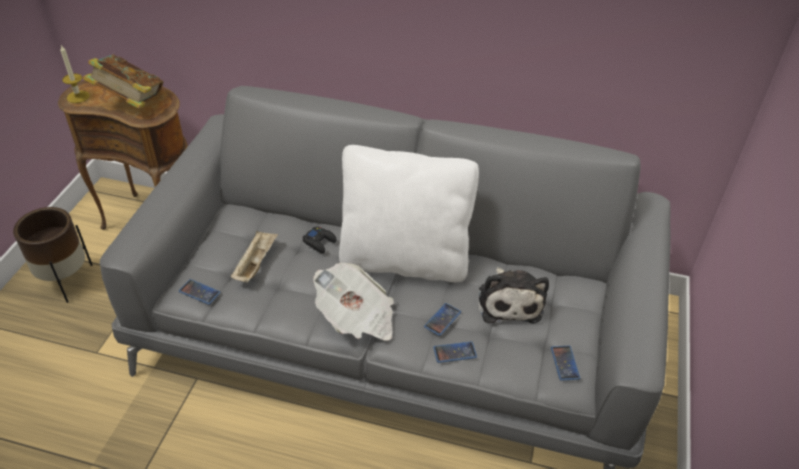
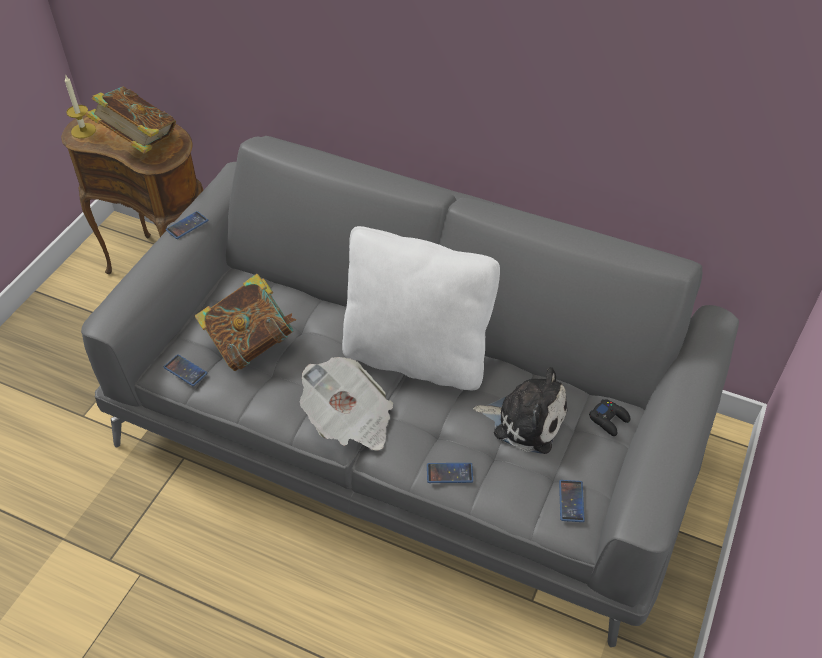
camera: 10 degrees right, 5 degrees up
brown planter [13,207,92,303] -> none
beige tray [230,231,278,283] -> book [195,274,296,371]
black game controller [303,227,337,253] -> black game controller moved to [589,399,630,436]
phone [424,303,461,336] -> phone moved to [166,211,208,239]
plush toy [478,267,549,323] -> plush toy turned 75 degrees counterclockwise [473,367,567,454]

